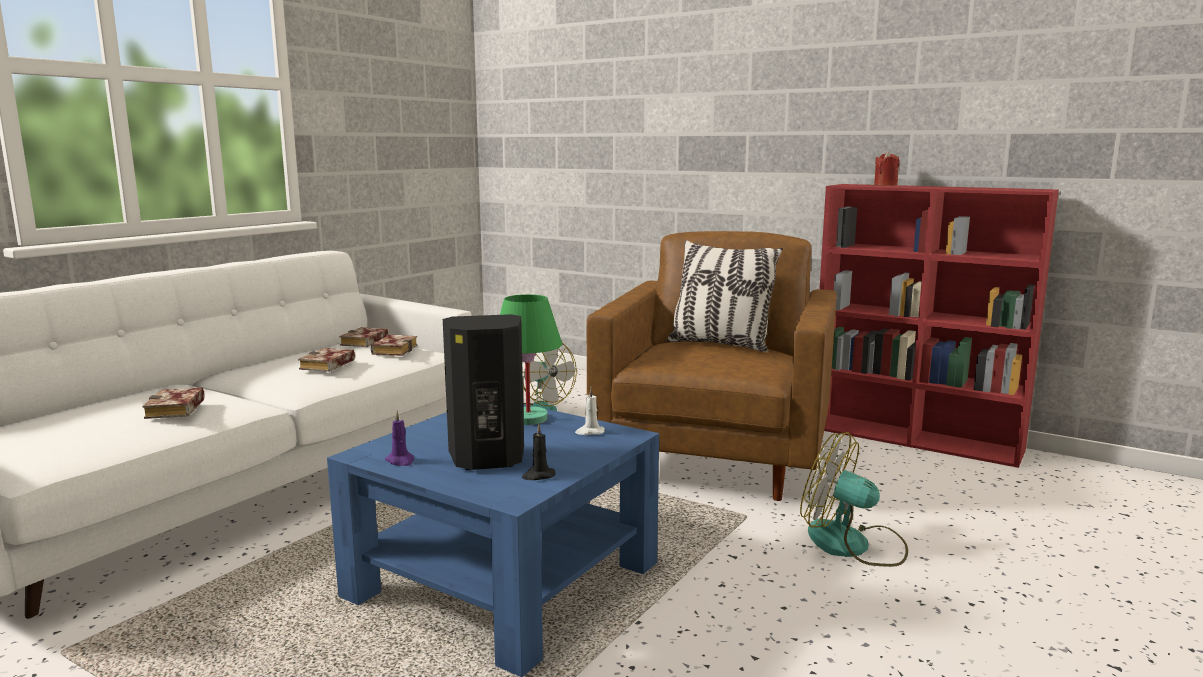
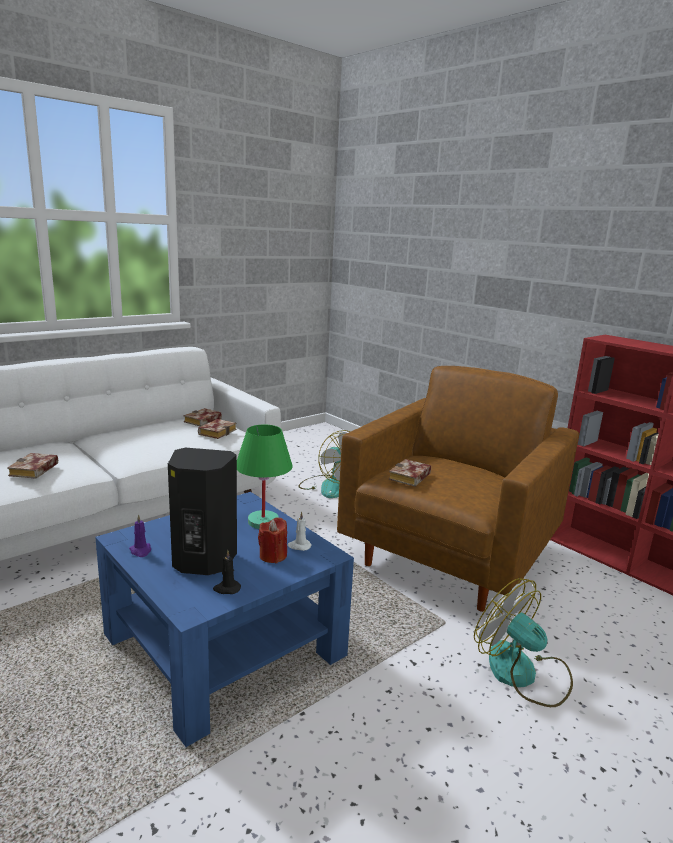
camera: 15 degrees right, 5 degrees up
book [298,348,355,372] -> book moved to [389,459,431,487]
pillow [667,240,783,352] -> none
red candle [874,151,900,186] -> red candle moved to [258,517,287,563]

